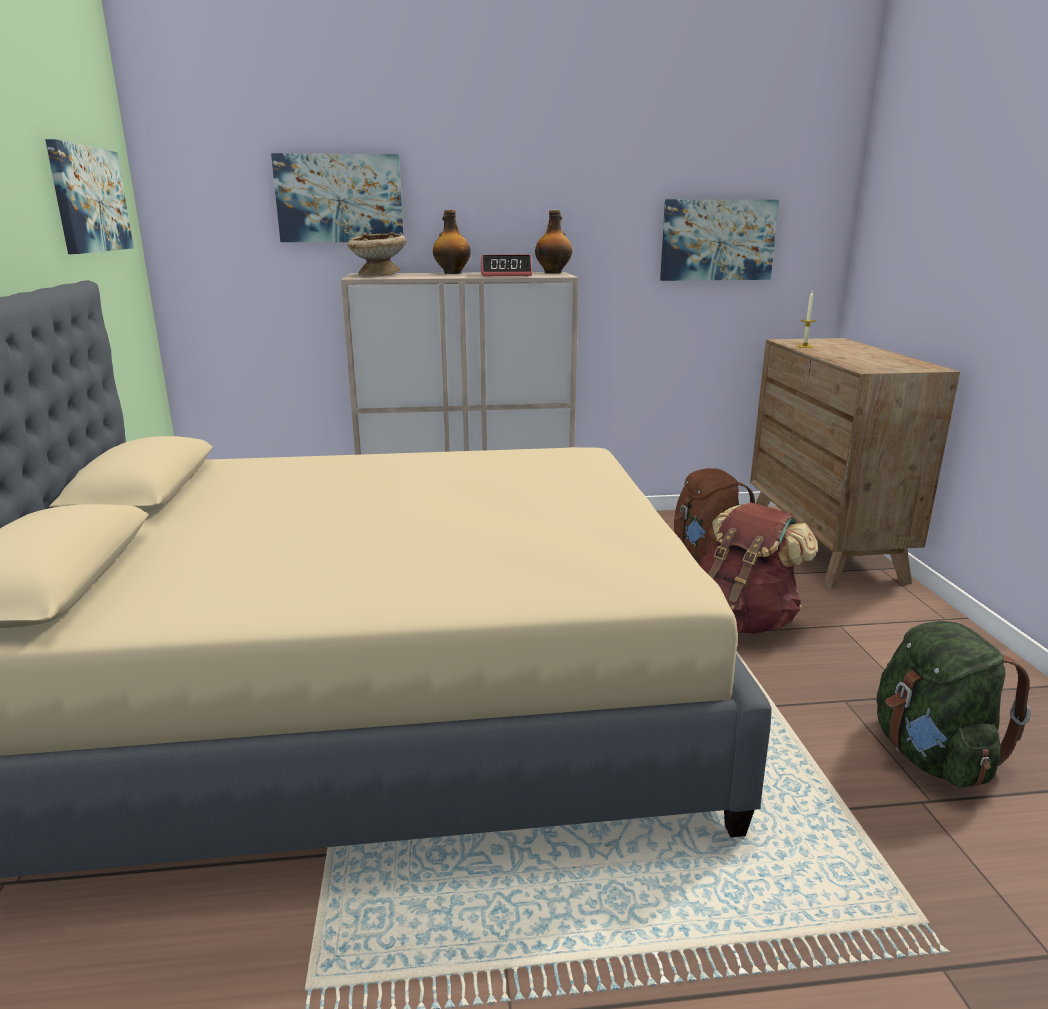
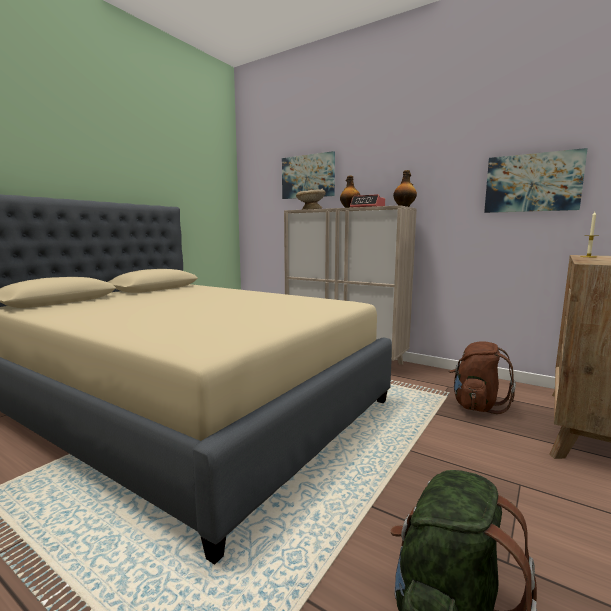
camera: 40 degrees right, 10 degrees down
picture [45,139,134,254] -> none
brown backpack [698,502,818,634] -> none

